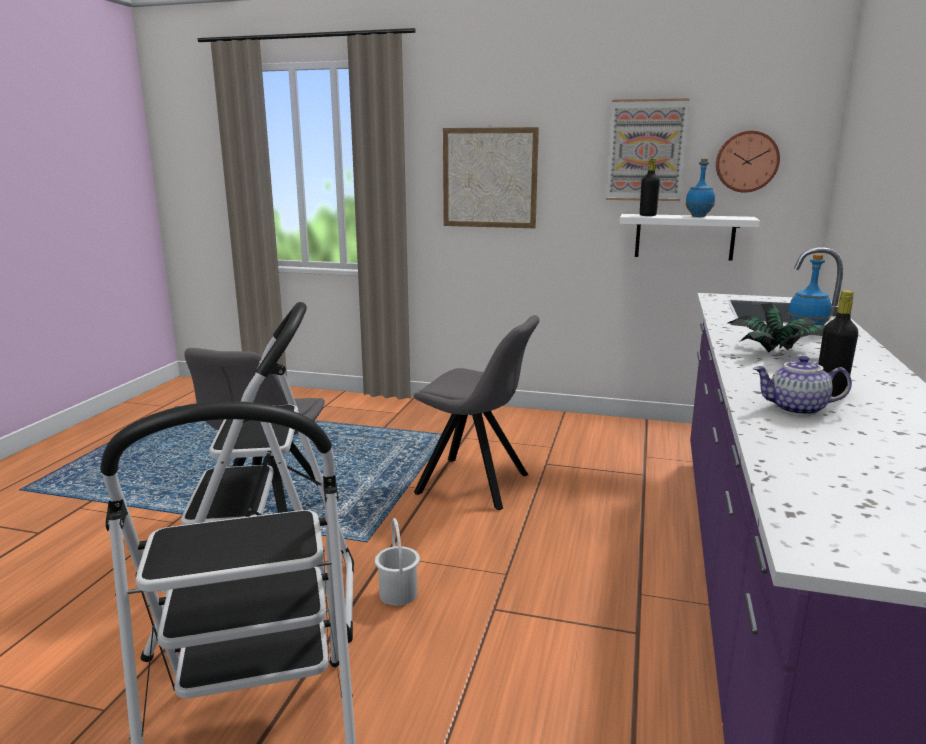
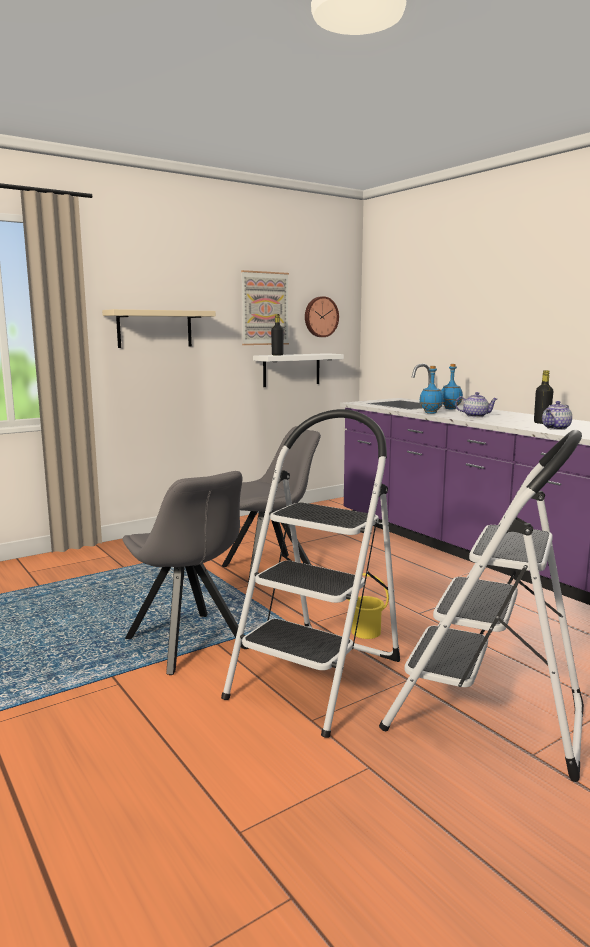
camera: 50 degrees left, 5 degrees down
white bucket [375,518,420,606] -> yellow bucket [348,573,389,639]
picture [443,127,539,228] -> beige shelf [102,309,216,348]
blue bottle [685,159,715,217] -> blue bottle moved to [419,366,443,414]
potted plant [728,303,825,352] -> teapot [455,392,497,417]

